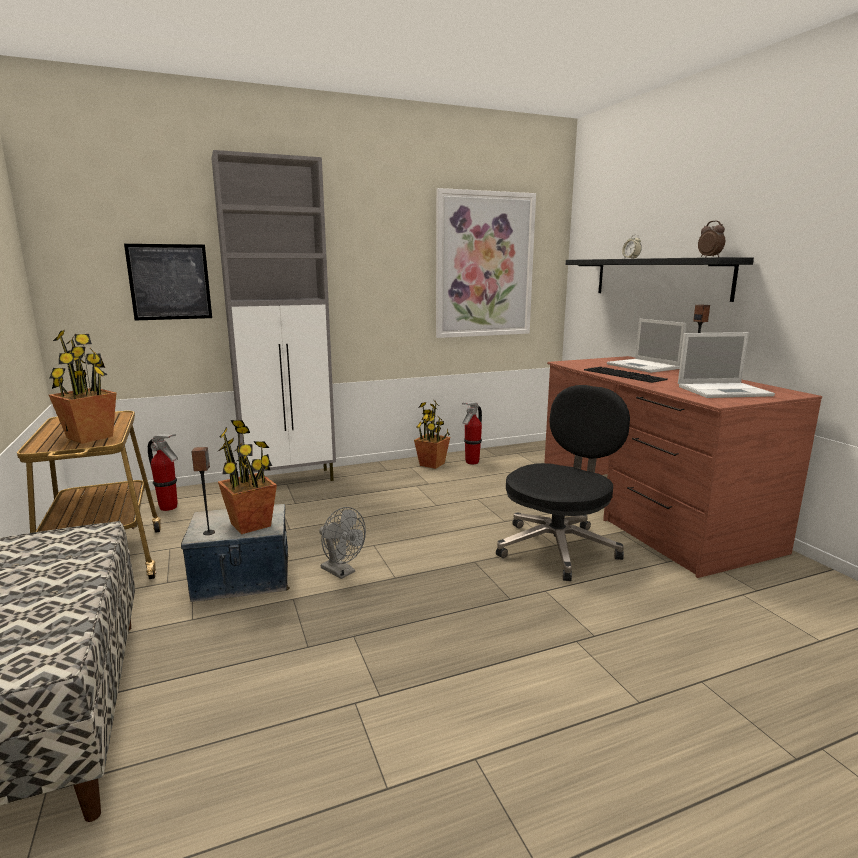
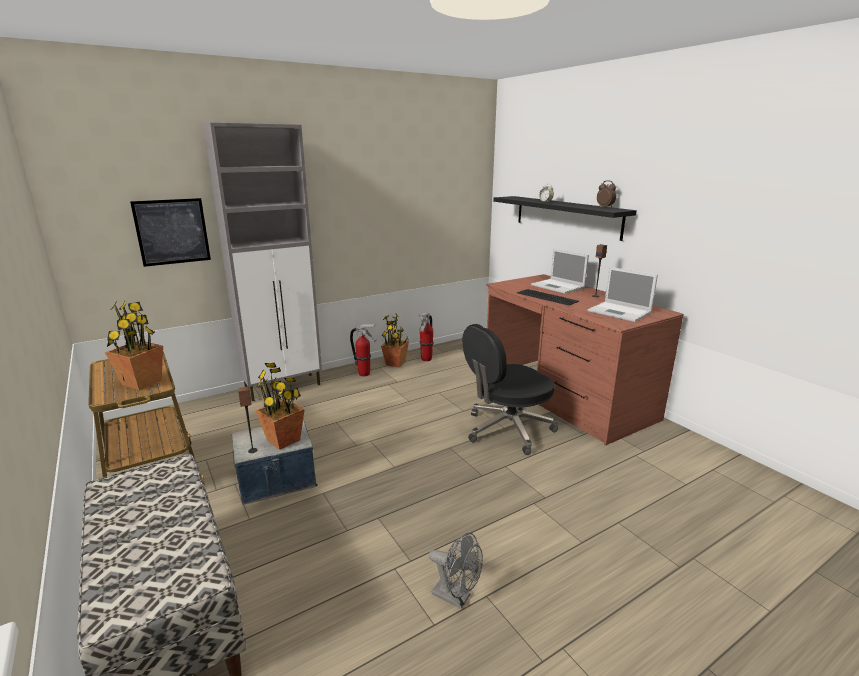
camera: 10 degrees left, 5 degrees up
fire extinguisher [148,434,178,511] -> fire extinguisher moved to [350,324,377,376]
grey fan [319,507,366,579] -> grey fan moved to [429,533,483,609]
picture [436,188,536,338] -> none
black office chair [496,385,630,581] -> black office chair turned 150 degrees counterclockwise [463,324,558,455]
laptop [678,332,775,398] -> laptop turned 60 degrees clockwise [588,267,658,322]

